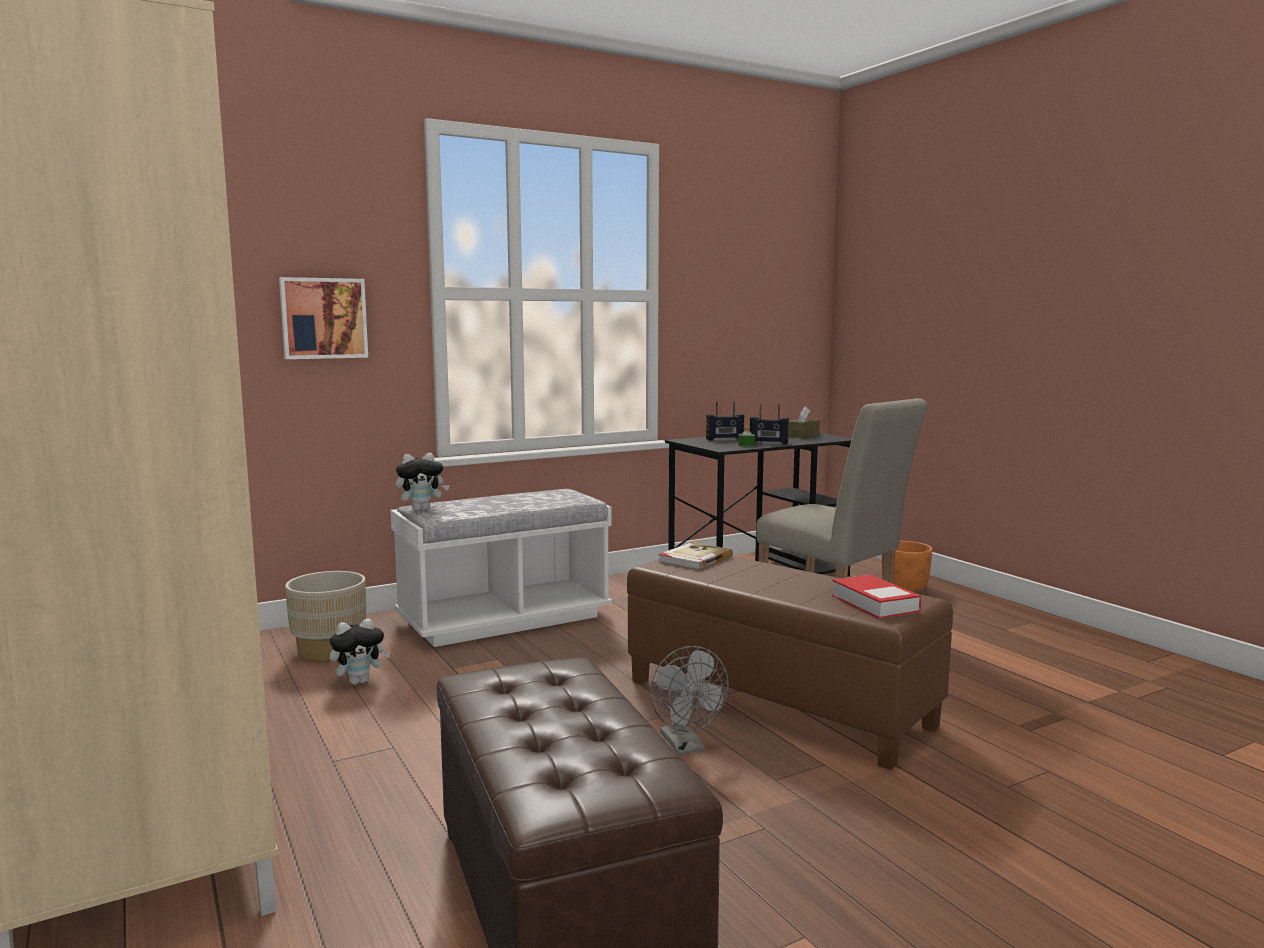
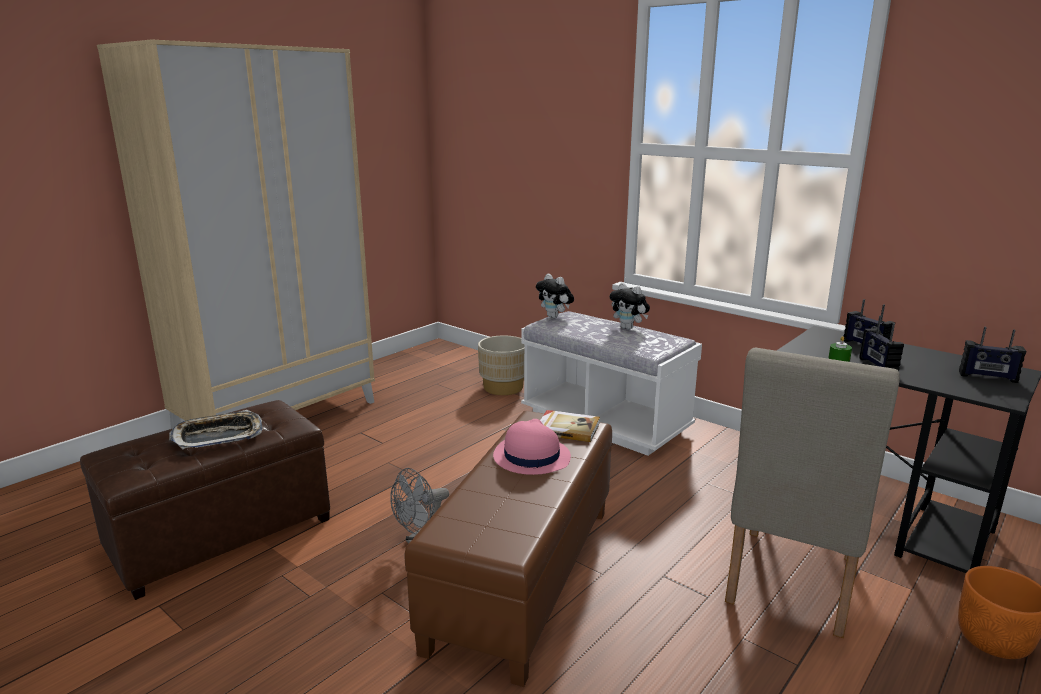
camera: 70 degrees right, 10 degrees up
picture [279,277,368,359] -> none
plush toy [330,618,390,685] -> plush toy moved to [610,283,650,330]
brown tissue box [788,406,820,438] -> radio [959,327,1026,383]
book [832,575,921,619] -> none
none -> tray [169,410,262,450]
none -> pink hat [493,419,571,475]

